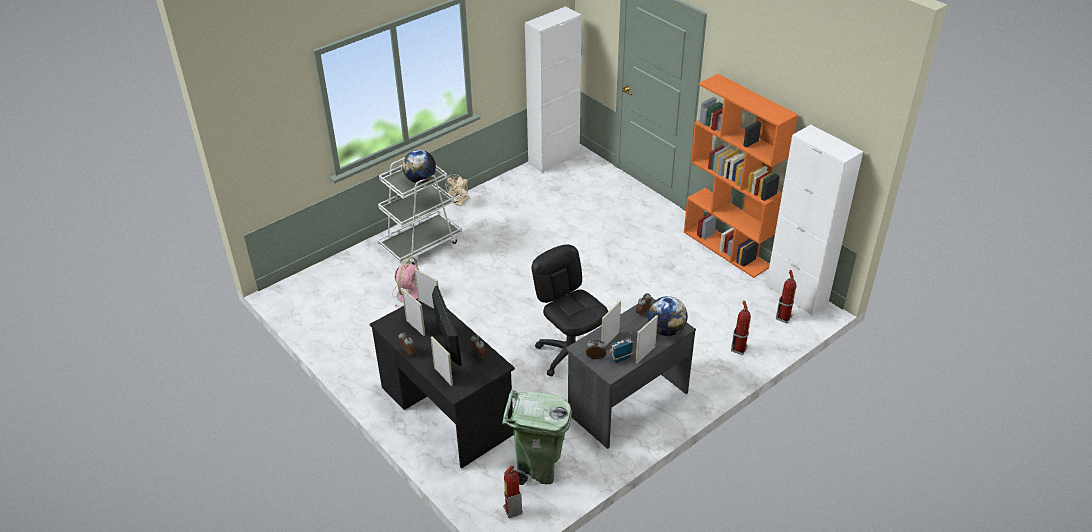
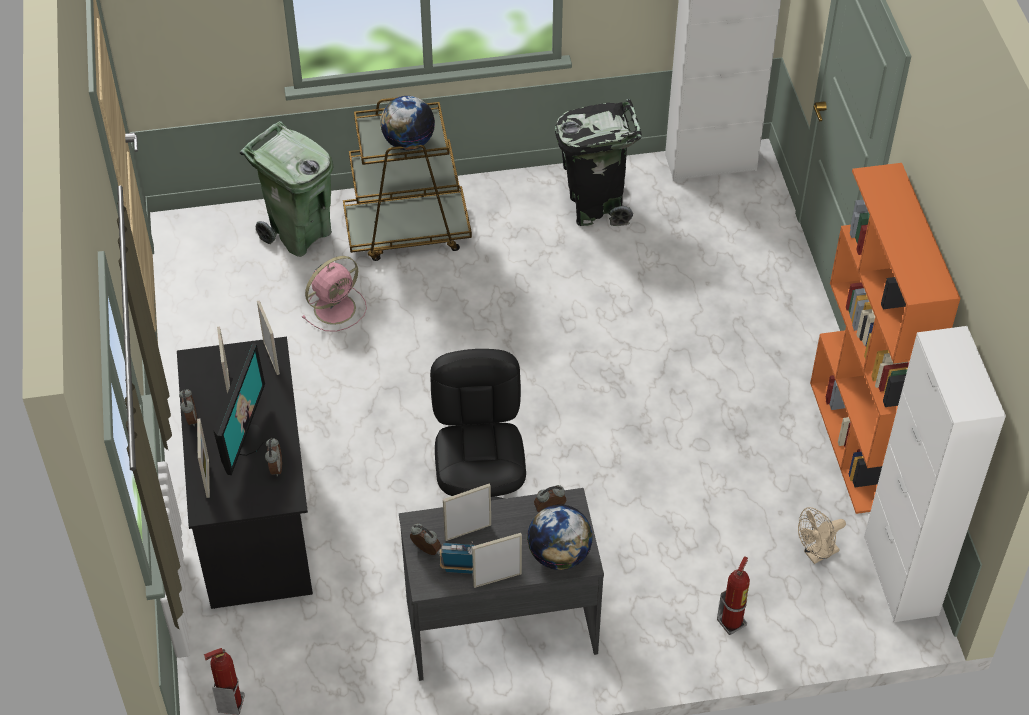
camera: 30 degrees right, 10 degrees up
white cart [377,157,462,265] -> brown cart [343,97,472,261]
beige fan [445,174,469,206] -> beige fan moved to [798,507,846,564]
green trash can [502,390,572,485] -> green trash can moved to [240,121,334,257]
fire extinguisher [776,270,796,323] -> none
none -> black trash can [555,99,642,226]

